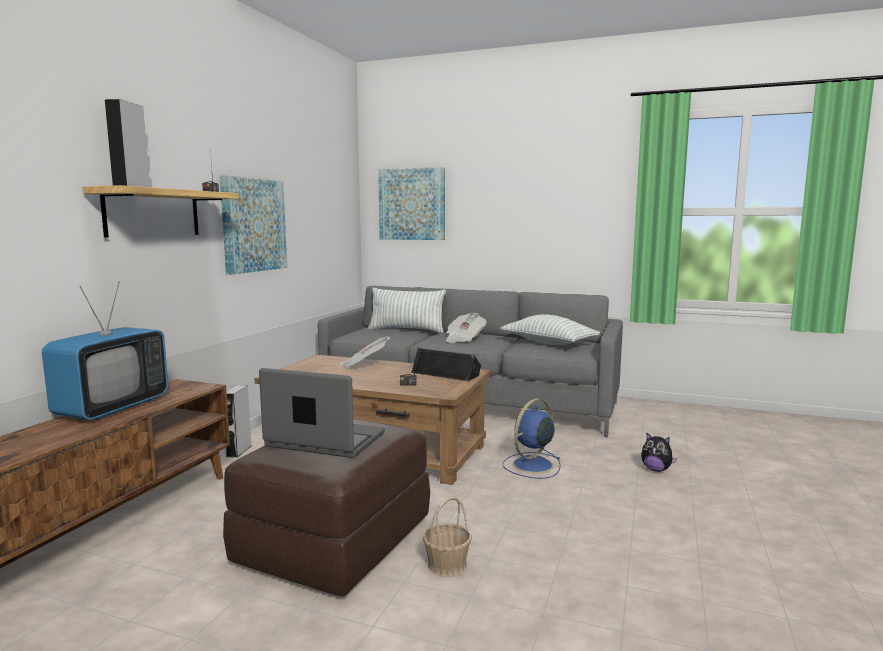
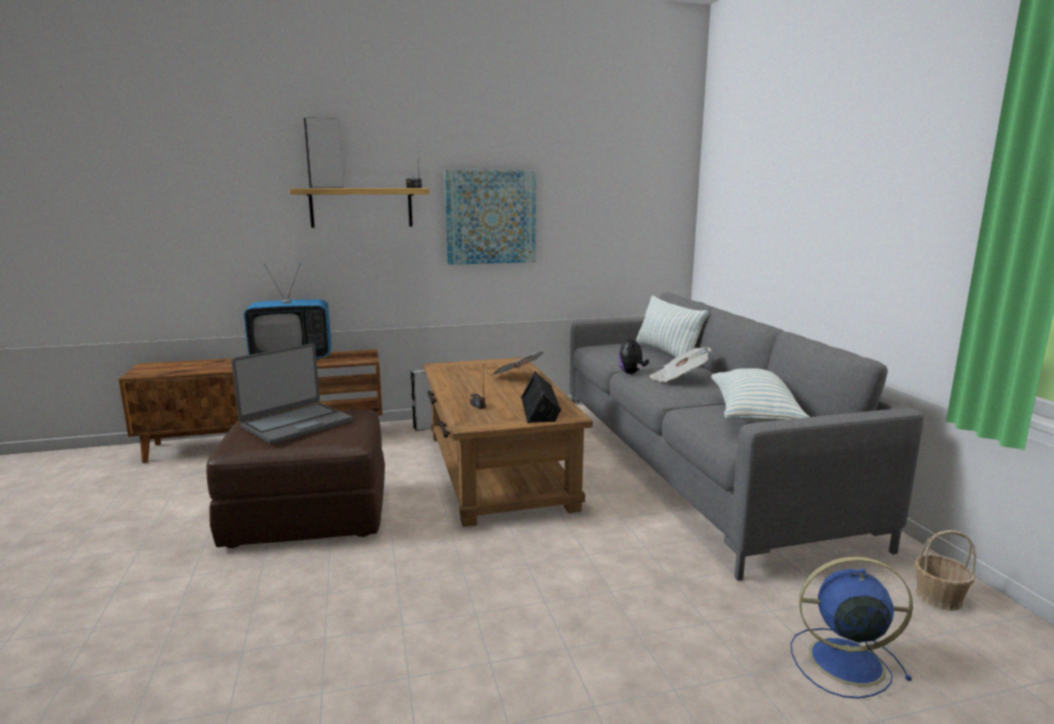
camera: 55 degrees right, 5 degrees up
laptop [259,368,385,458] -> laptop turned 60 degrees clockwise [231,343,353,444]
picture [378,167,445,240] -> none
basket [423,496,472,577] -> basket moved to [914,530,976,611]
blue fan [503,399,561,479] -> blue fan moved to [791,556,913,699]
plush toy [641,433,677,472] -> plush toy moved to [618,335,649,374]

